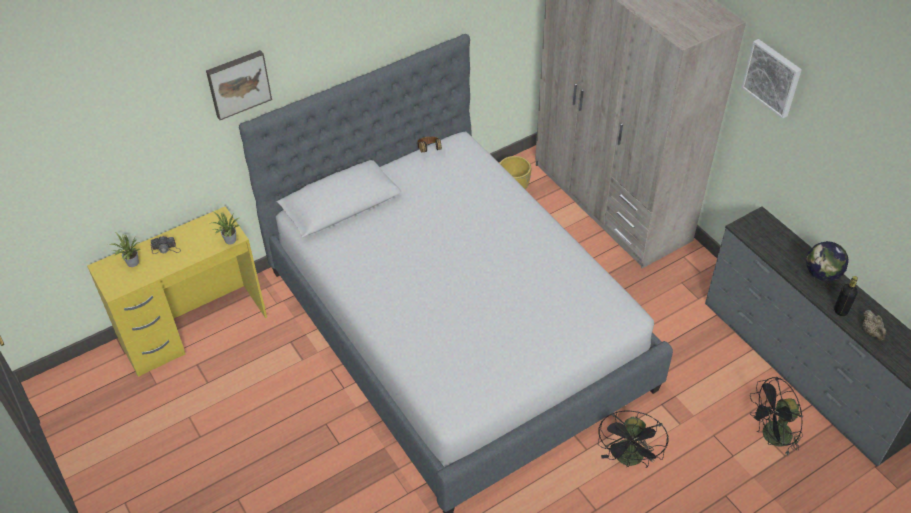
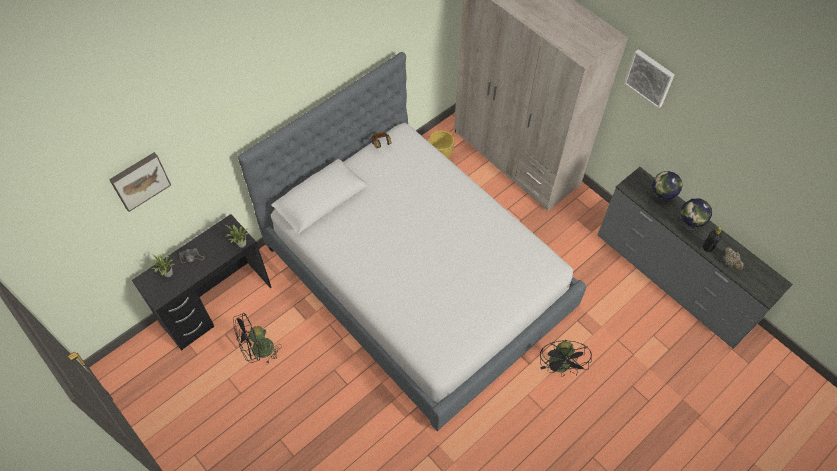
camera: 10 degrees left, 10 degrees up
yellow desk [87,206,267,377] -> black desk [132,214,271,351]
picture [206,50,272,120] -> picture moved to [109,152,171,212]
black fan [750,377,803,455] -> black fan moved to [233,313,282,364]
none -> globe [652,171,682,204]

